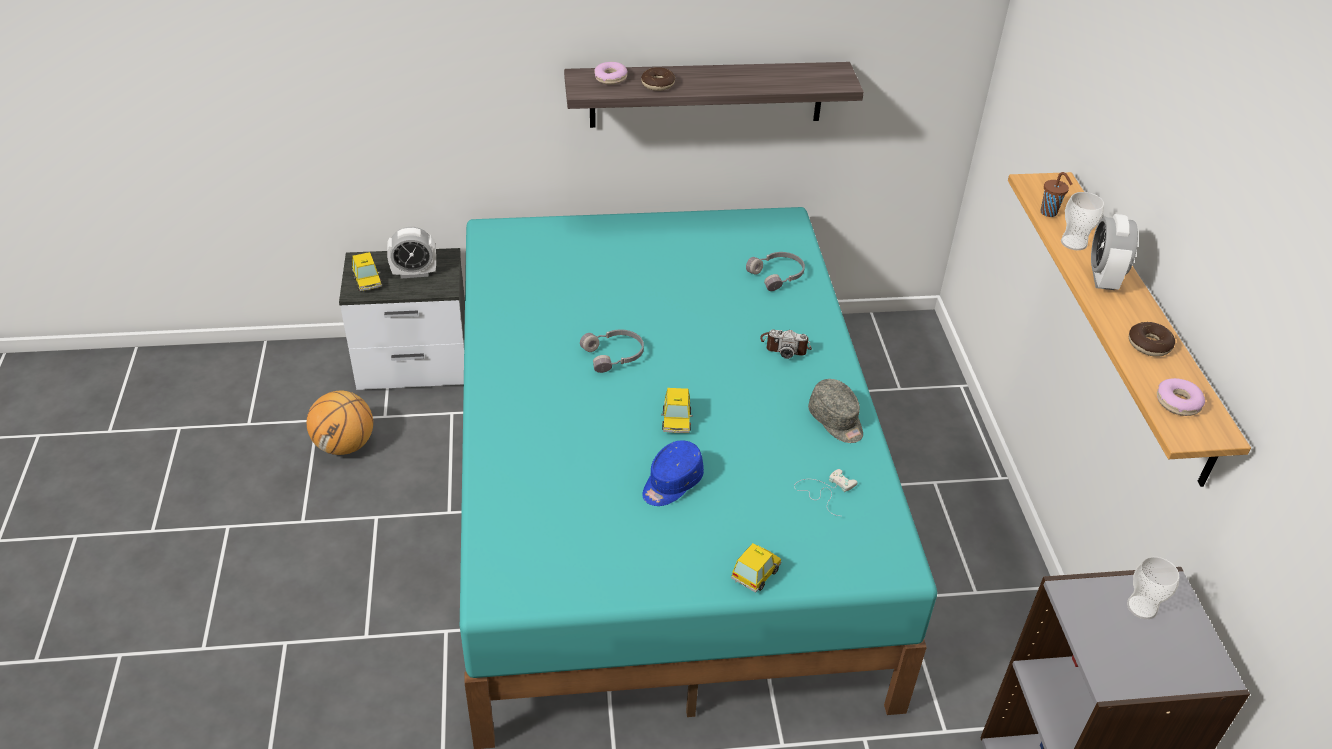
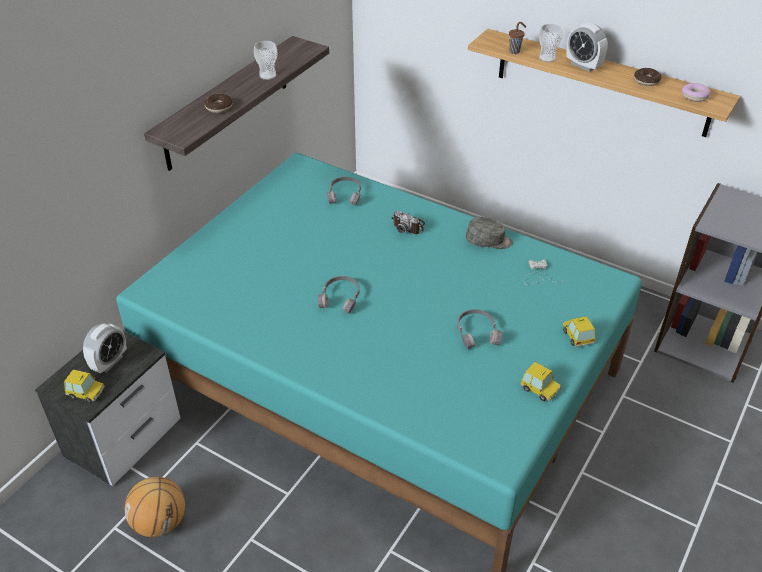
camera: 50 degrees left, 0 degrees up
donut [594,62,627,85] -> none
blue cap [642,440,704,506] -> grey headphones [457,309,502,349]
toy car [661,388,693,433] -> toy car moved to [520,362,561,401]
camera [760,329,812,359] -> camera turned 75 degrees clockwise [392,211,425,234]
cup [1127,557,1179,619] -> cup moved to [254,41,278,80]

